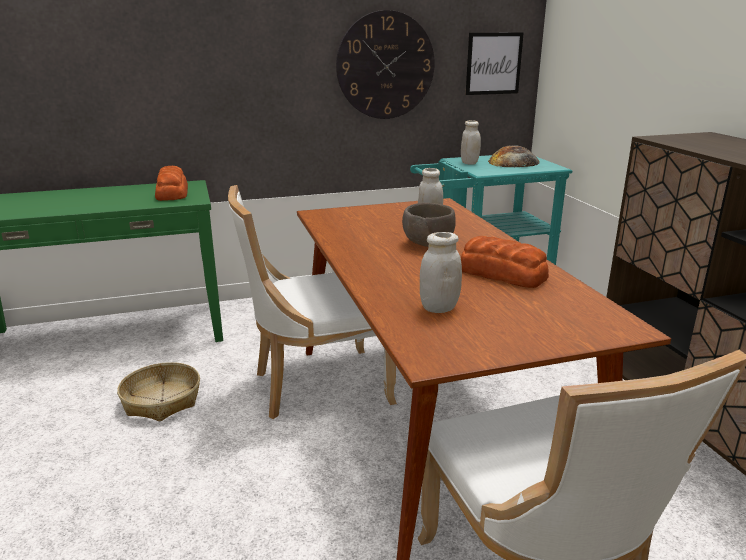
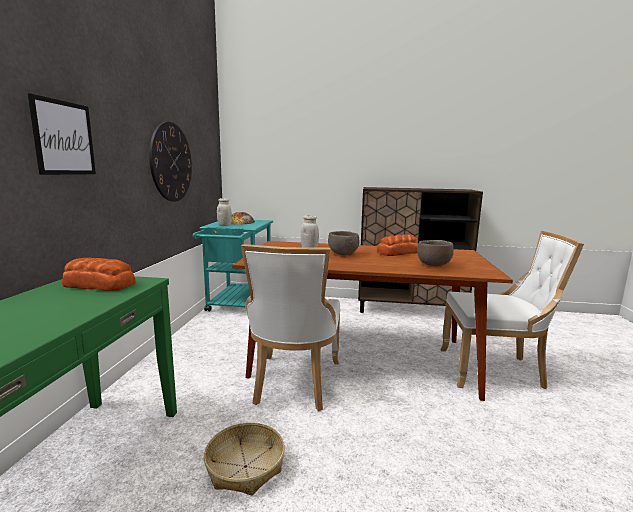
camera: 65 degrees left, 10 degrees down
white jar [420,232,462,313] -> brown bowl [417,240,454,266]
picture [466,33,524,95] -> picture moved to [28,93,96,175]

